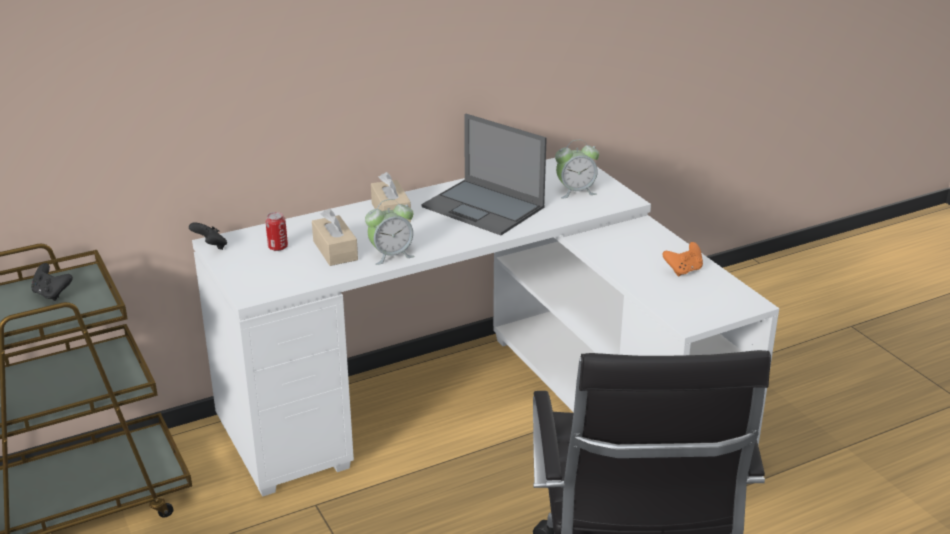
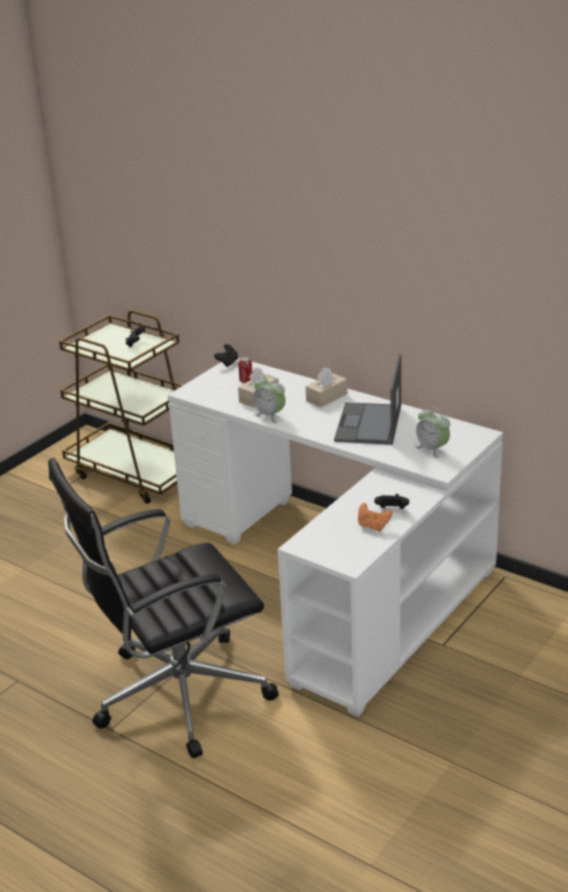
camera: 65 degrees right, 0 degrees up
none -> black game controller [374,494,409,509]

